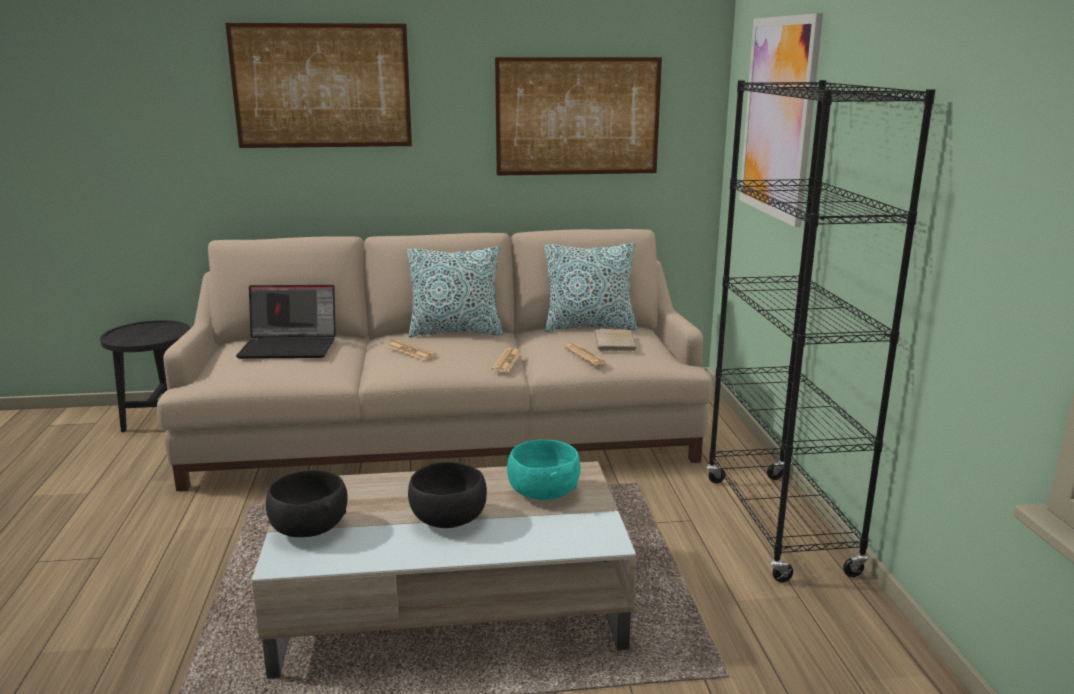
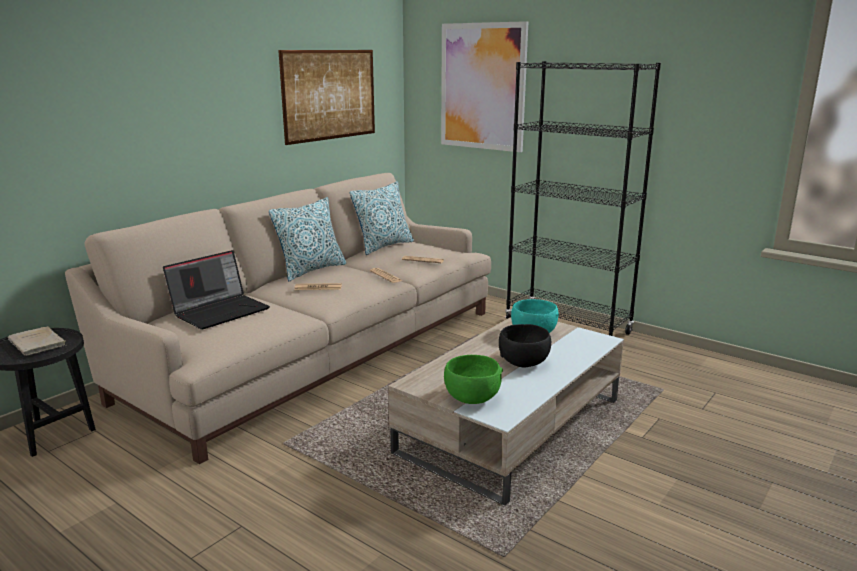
camera: 45 degrees left, 0 degrees up
picture [225,23,412,148] -> none
black bowl [266,470,348,537] -> green bowl [444,355,503,404]
beige book [595,329,636,351] -> beige book moved to [8,326,65,356]

